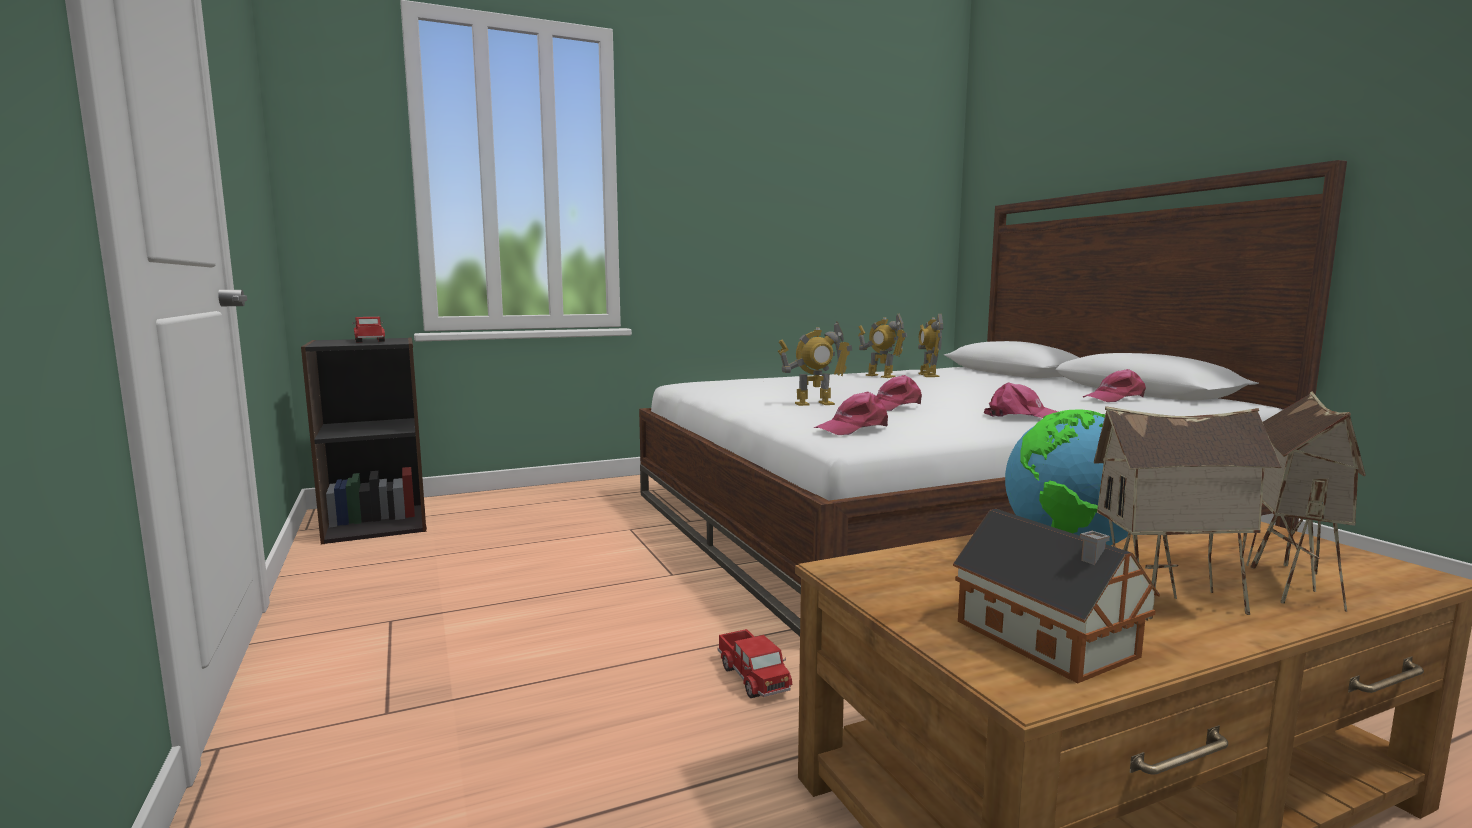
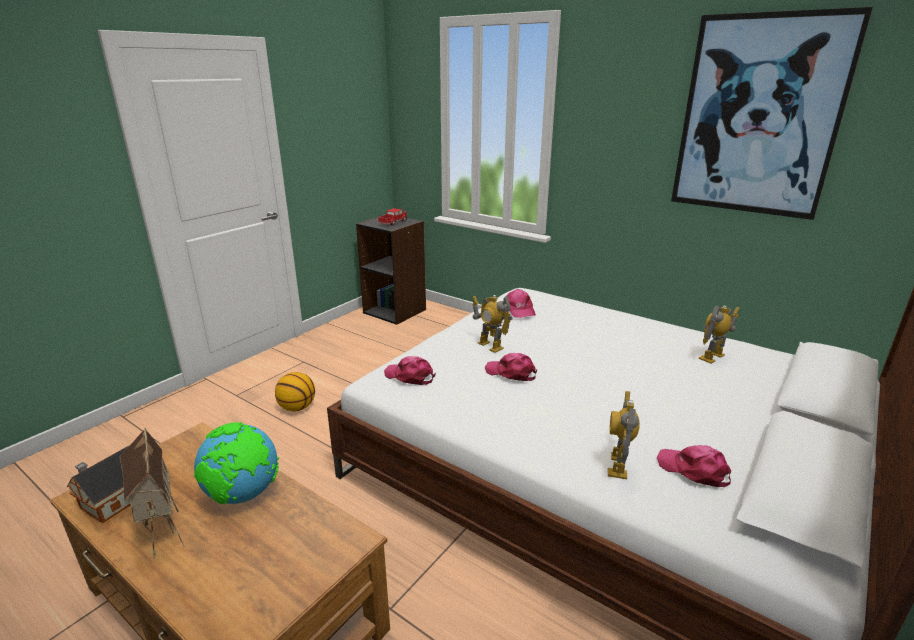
camera: 60 degrees right, 15 degrees up
toy truck [717,629,793,698] -> none
toy robot [858,314,907,378] -> toy robot moved to [608,391,640,479]
pink cap [984,382,1058,418] -> pink cap moved to [507,289,536,318]
toy house [1246,391,1366,612] -> none
none -> basketball [275,372,315,411]
none -> picture [671,7,873,220]

